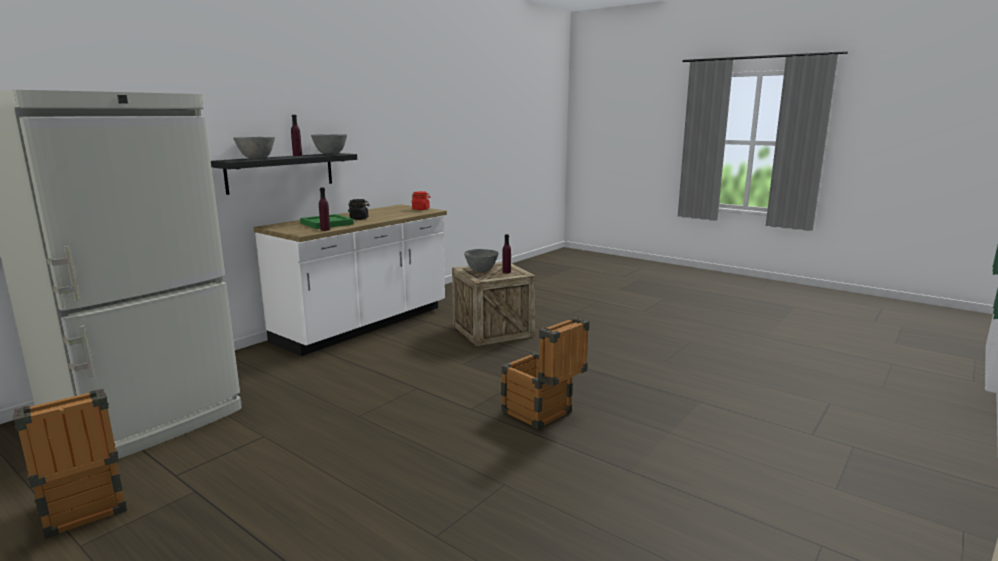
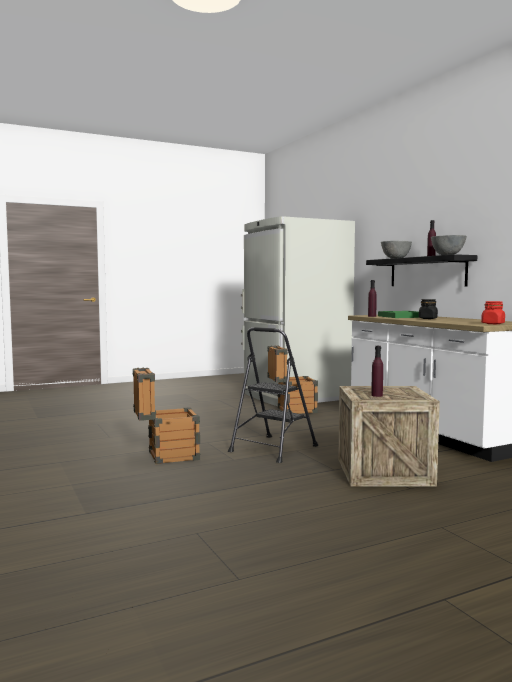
camera: 115 degrees right, 10 degrees down
crate [13,389,127,539] -> crate moved to [267,346,318,414]
grey bowl [464,249,499,272] -> none
none -> black step ladder [228,327,319,463]

